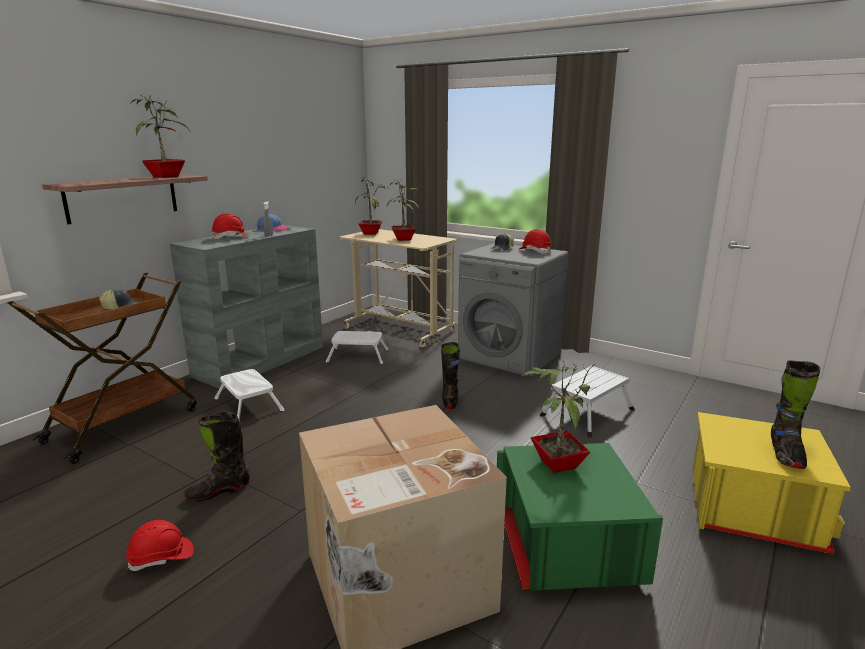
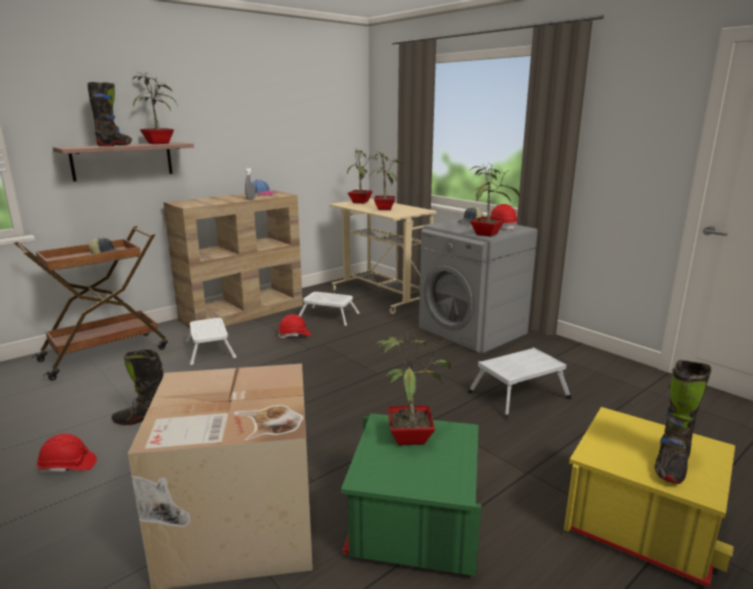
camera: 15 degrees right, 0 degrees up
grey bookcase [170,225,323,390] -> brown bookcase [163,190,303,328]
red hard hat [211,213,249,240] -> red hard hat moved to [278,314,311,338]
black boot [441,342,460,409] -> black boot moved to [87,82,132,146]
none -> potted plant [470,163,520,237]

